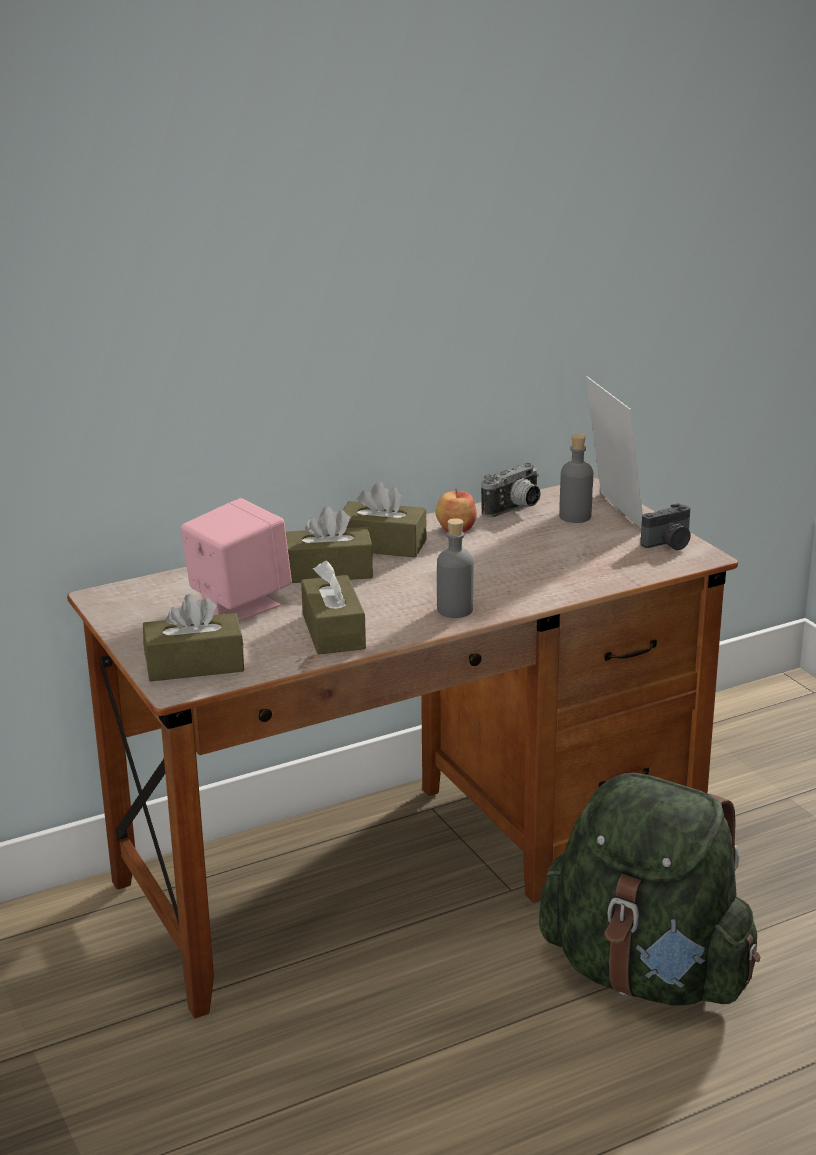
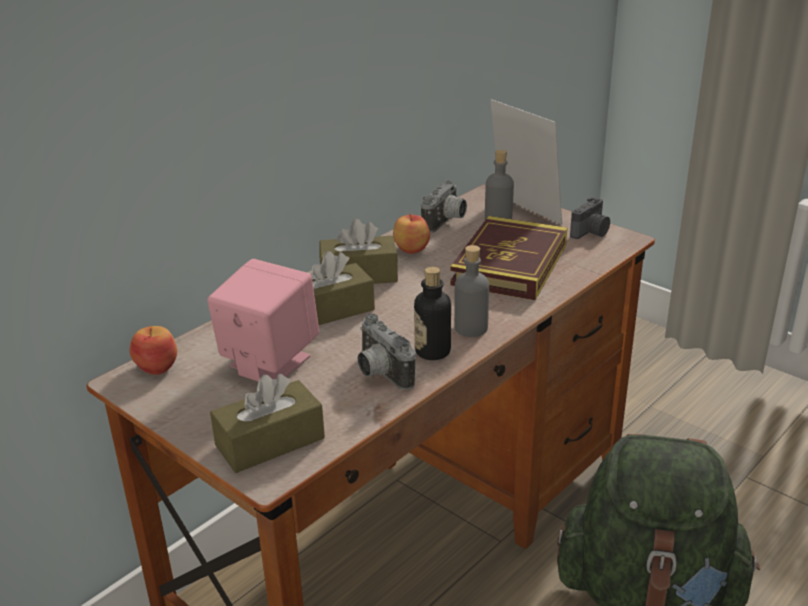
camera: 20 degrees left, 5 degrees up
brown tissue box [301,560,366,655] -> camera [358,314,416,390]
none -> apple [130,326,177,375]
none -> bottle [414,267,451,360]
none -> book [450,216,567,300]

